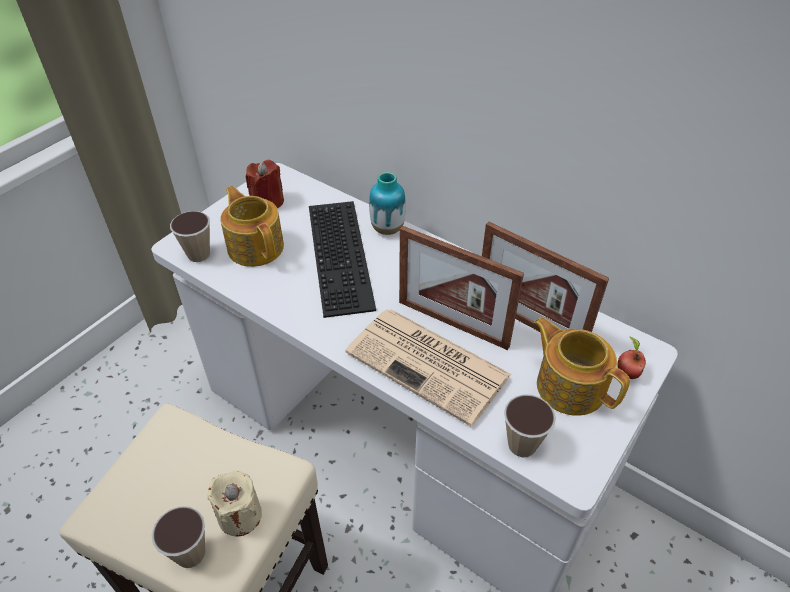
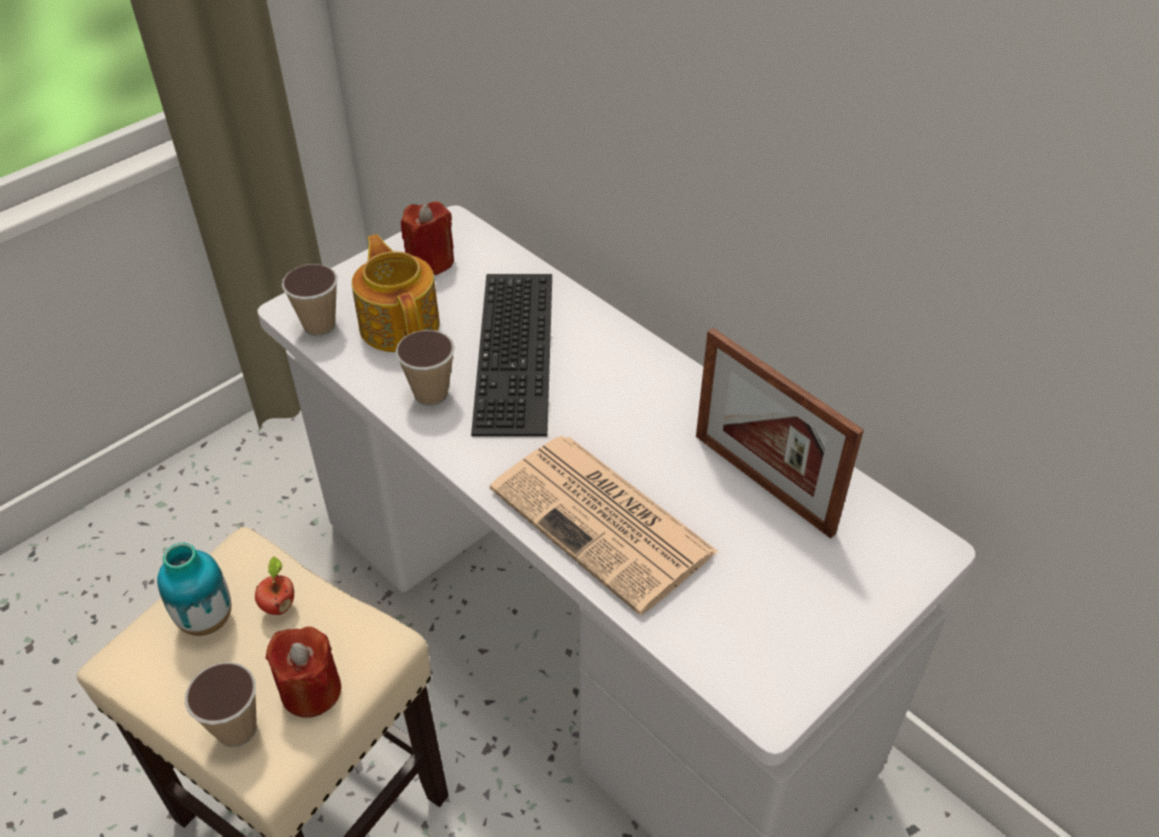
camera: 10 degrees right, 0 degrees up
beige candle [208,470,262,536] -> red candle [266,626,341,718]
vase [369,172,406,235] -> vase moved to [157,543,231,636]
picture frame [399,226,524,350] -> none
cup [504,394,556,457] -> cup moved to [395,330,455,406]
teapot [534,317,630,416] -> none
apple [617,337,646,379] -> apple moved to [255,556,294,615]

